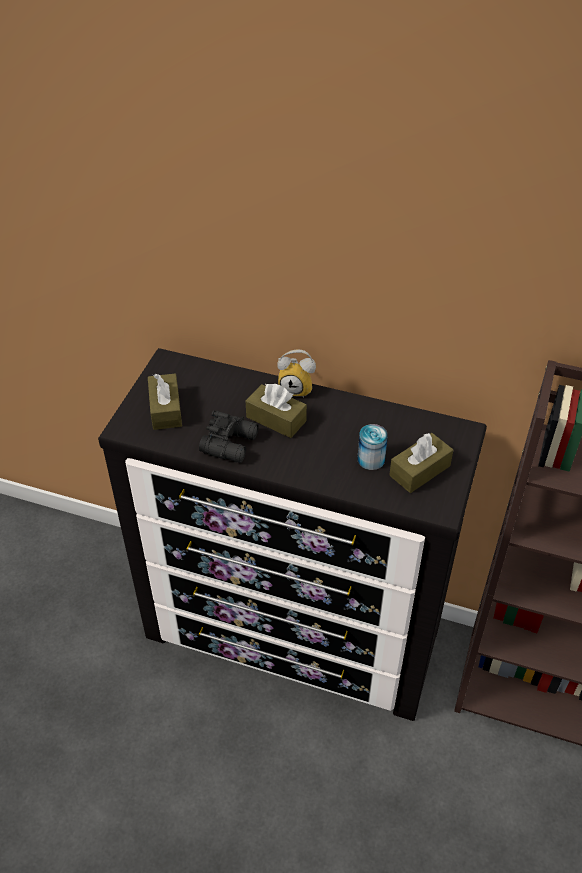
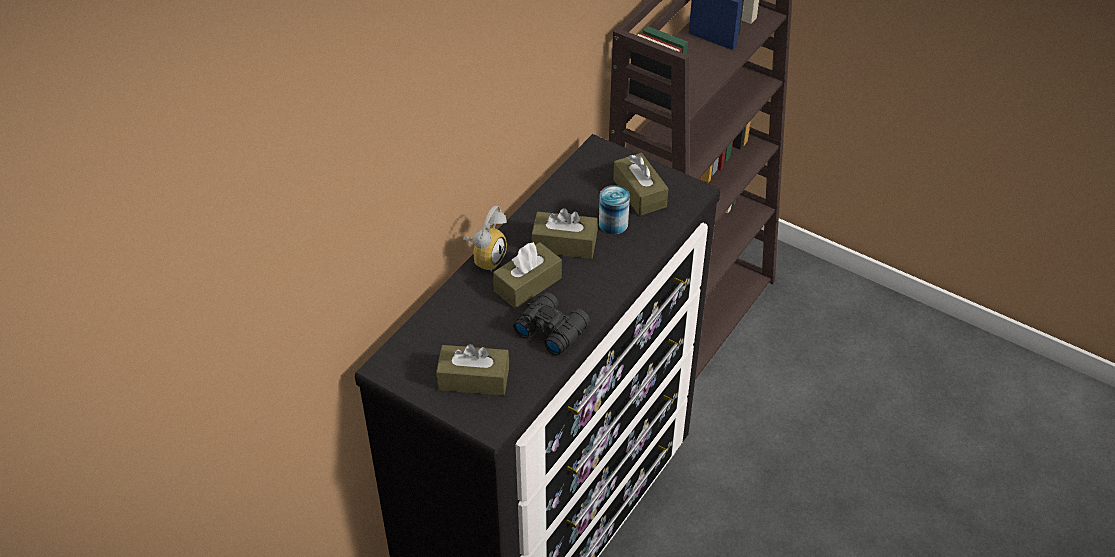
camera: 75 degrees left, 0 degrees up
none -> brown tissue box [532,208,597,259]

